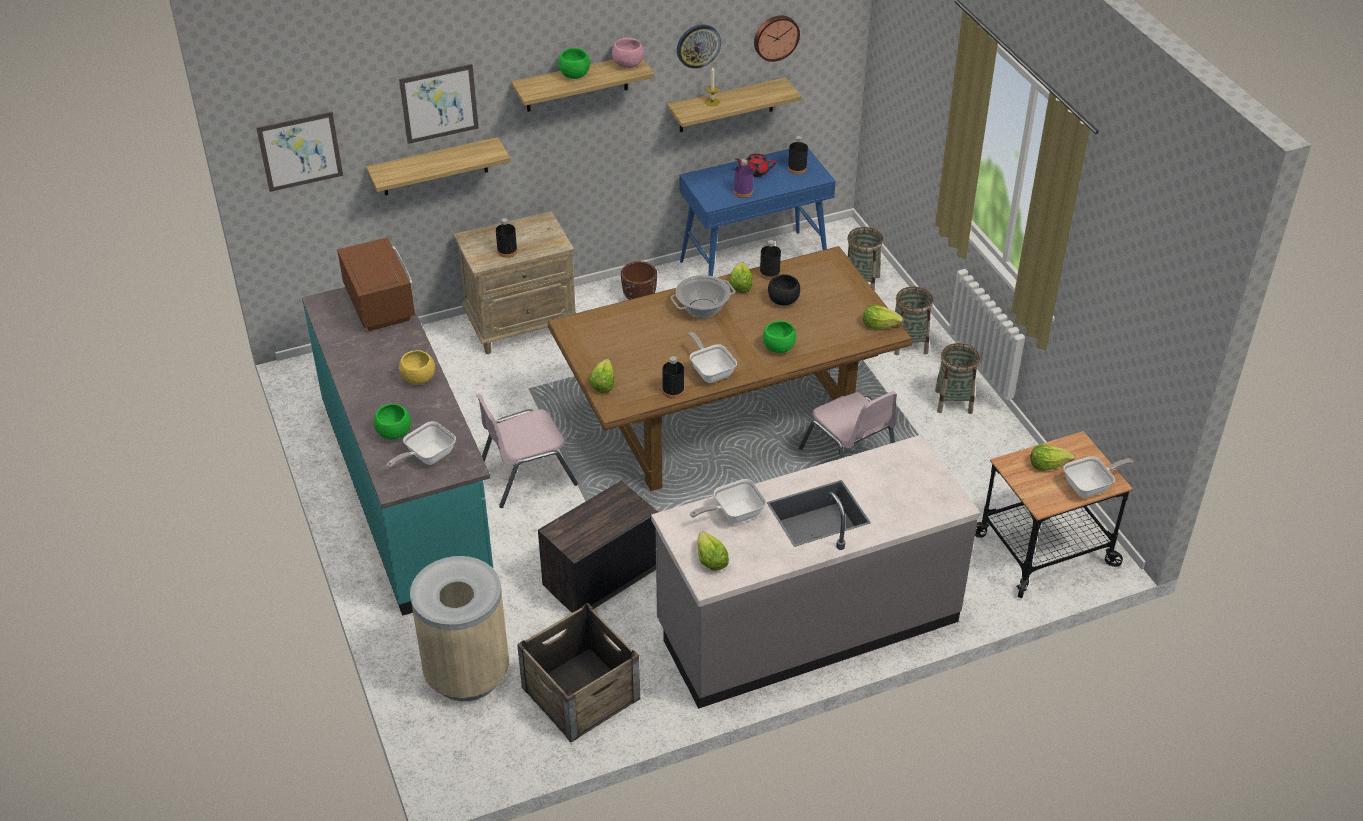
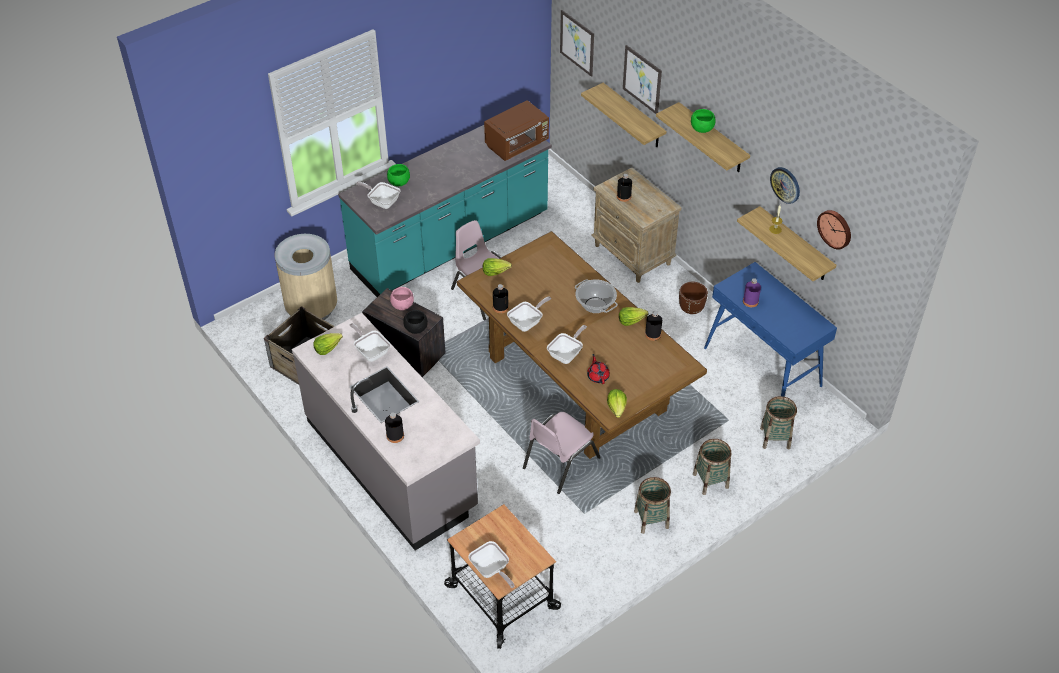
camera: 75 degrees right, 5 degrees up
yellow bowl [399,350,435,384] -> none
pink bowl [612,38,644,68] -> pink bowl moved to [390,287,414,310]
red teapot [735,154,776,177] -> red teapot moved to [587,354,610,384]
green bowl [763,321,796,353] -> frying pan [547,325,587,364]
black bowl [768,274,800,305] -> black bowl moved to [403,310,428,334]
black bottle [788,136,808,174] -> black bottle moved to [385,412,404,443]
lettuce [1031,444,1075,471] -> none

